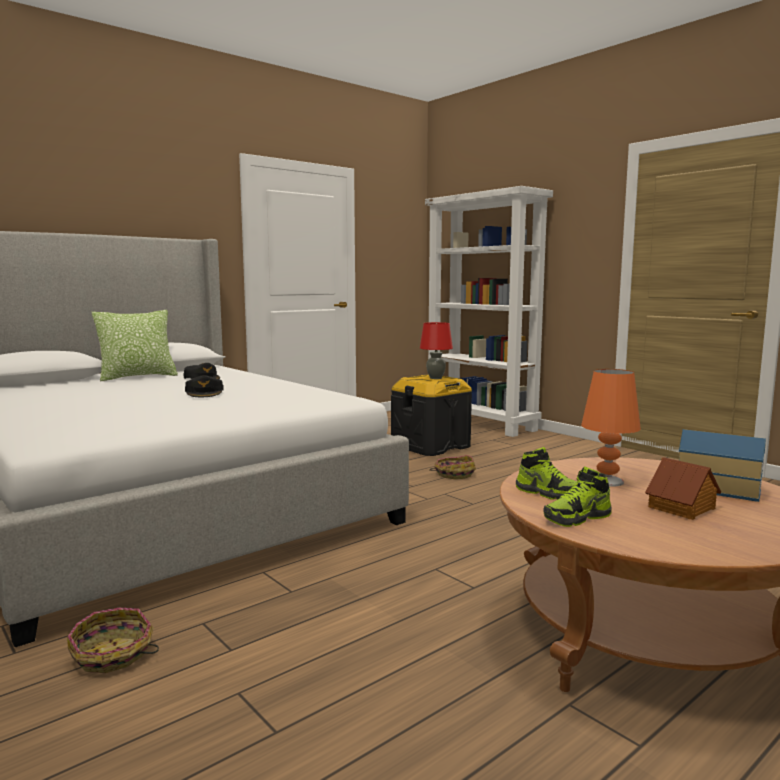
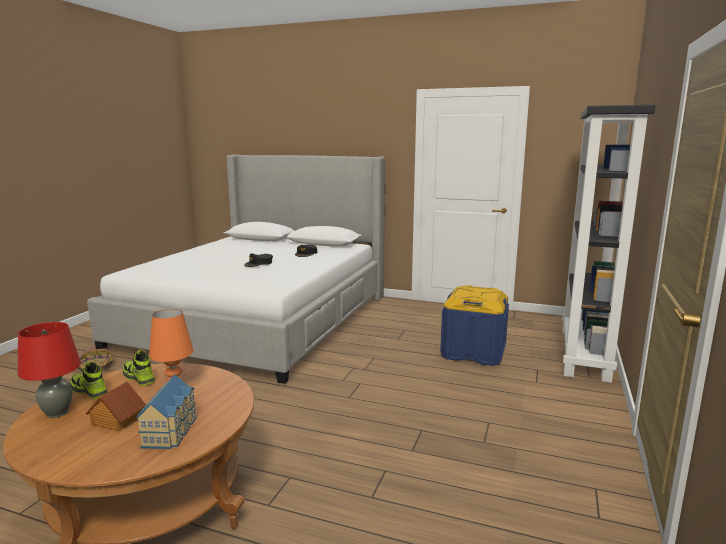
camera: 60 degrees right, 5 degrees up
pillow [92,310,178,381] -> none
black storage box [391,375,472,456] -> blue storage box [440,285,509,366]
red table lamp [420,322,453,379] -> red table lamp moved to [18,322,81,418]
white bookcase [425,186,553,437] -> black bookcase [562,105,655,383]
basket [429,455,476,479] -> none
shoe [516,447,577,500] -> shoe turned 120 degrees clockwise [123,351,155,386]

